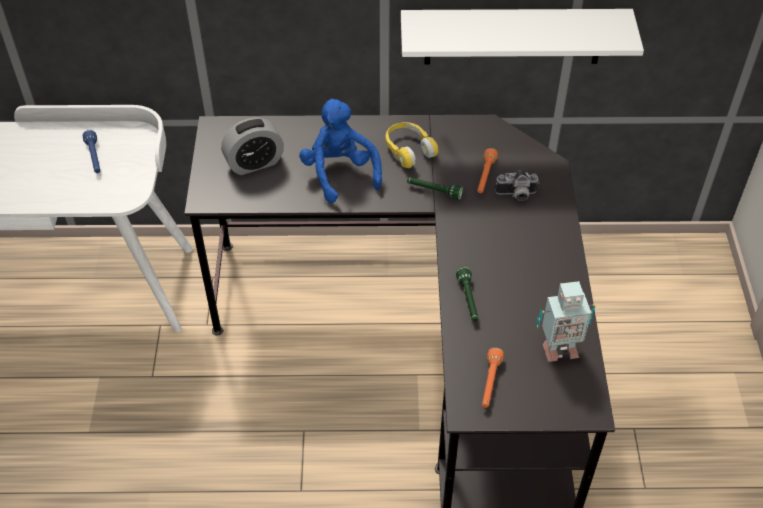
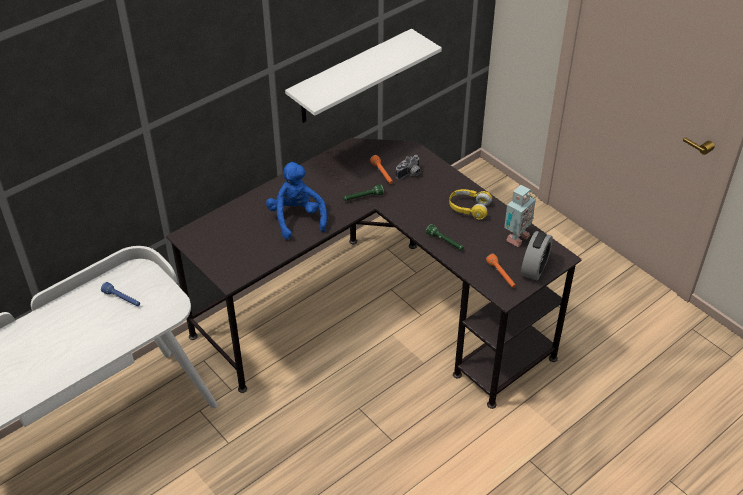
camera: 40 degrees left, 5 degrees down
alarm clock [221,118,284,175] -> alarm clock moved to [521,231,553,281]
blue plush toy [299,98,382,203] -> blue plush toy turned 45 degrees clockwise [266,162,327,239]
yellow headphones [386,122,439,168] -> yellow headphones moved to [449,189,492,219]

